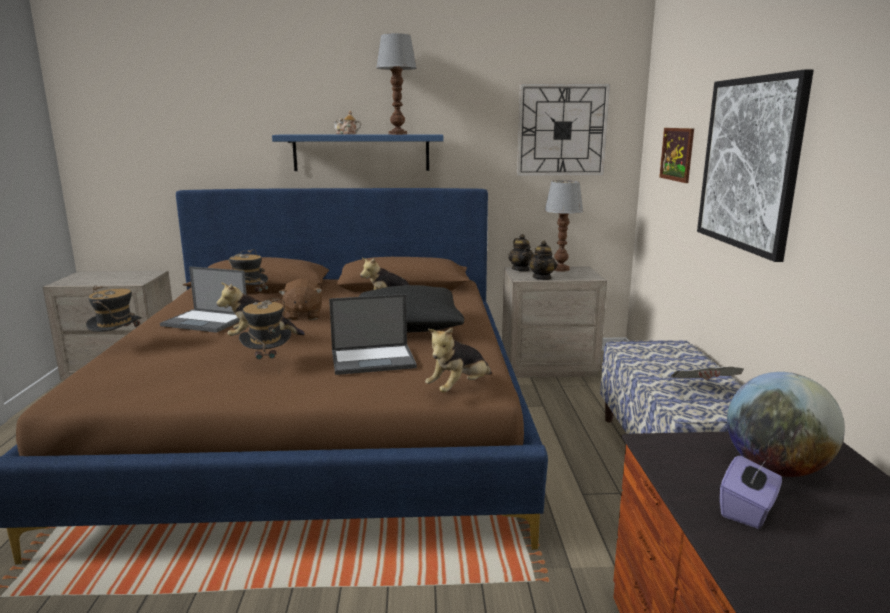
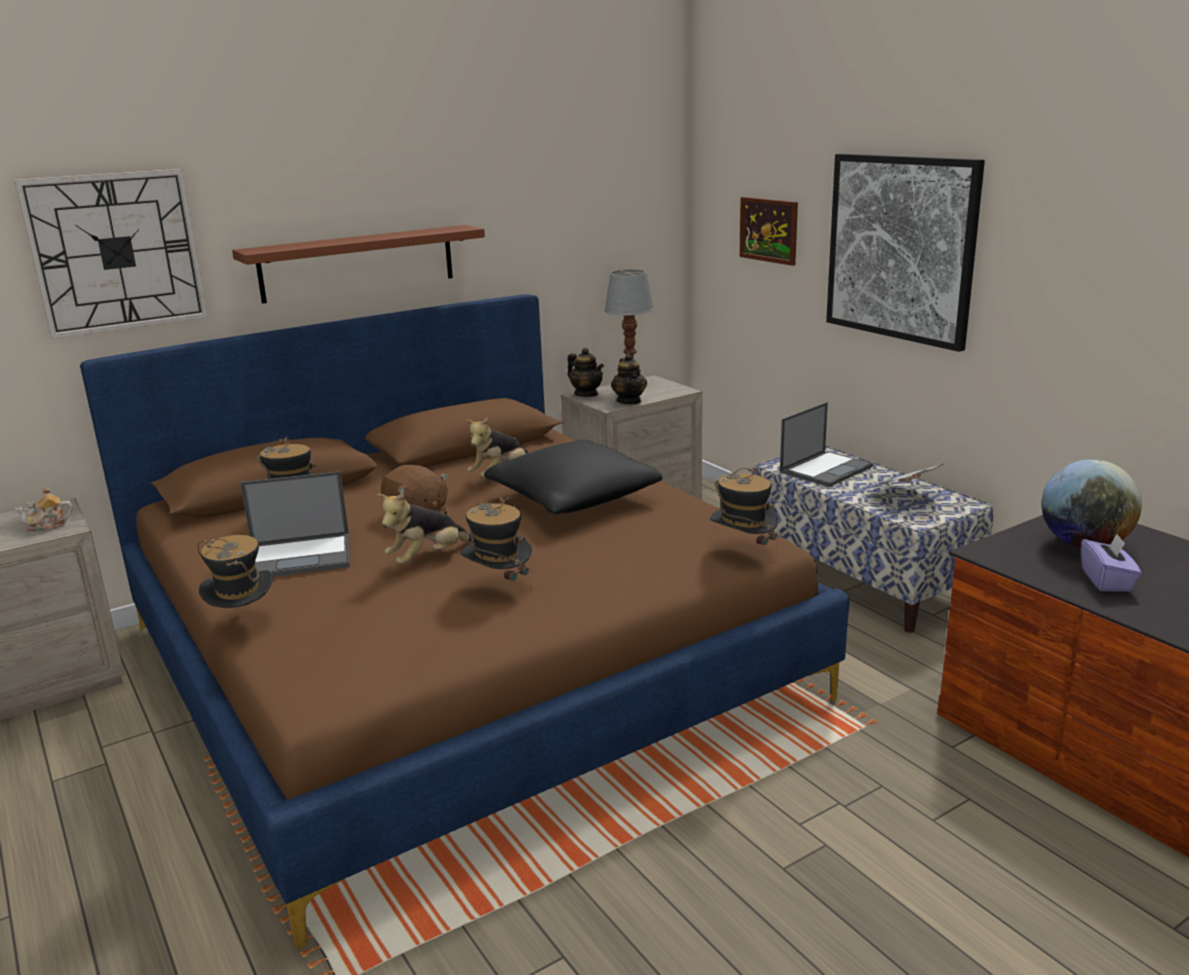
camera: 30 degrees left, 5 degrees up
blue shelf [272,134,443,171] -> brown shelf [232,225,485,304]
laptop [329,294,417,375] -> laptop moved to [780,402,873,487]
teapot [333,111,361,134] -> teapot moved to [15,487,73,531]
table lamp [376,33,417,135] -> none
plush toy [425,327,492,393] -> hat [710,467,778,557]
wall clock [517,83,610,176] -> wall clock moved to [14,169,208,339]

